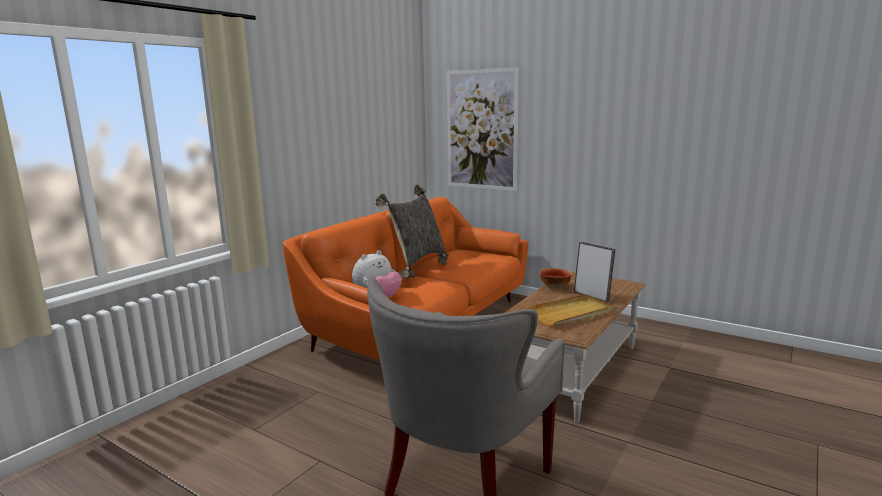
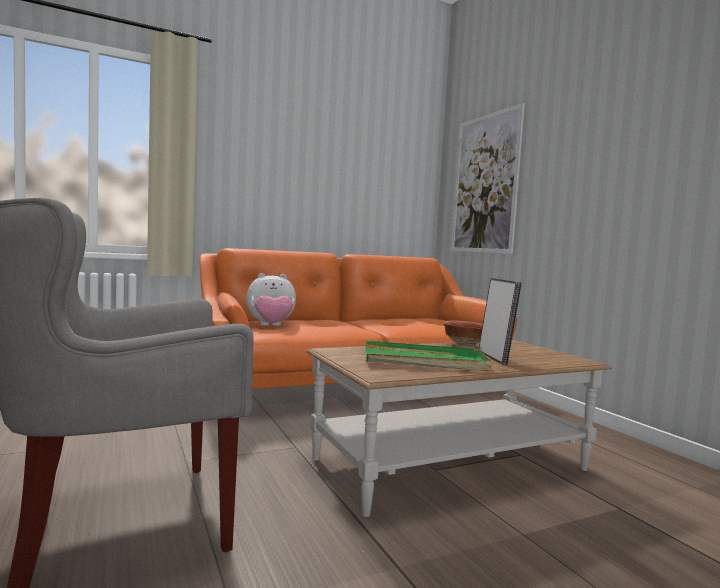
camera: 30 degrees right, 10 degrees down
pillow [376,184,449,280] -> none
beige tray [525,294,614,326] -> green tray [366,341,492,371]

